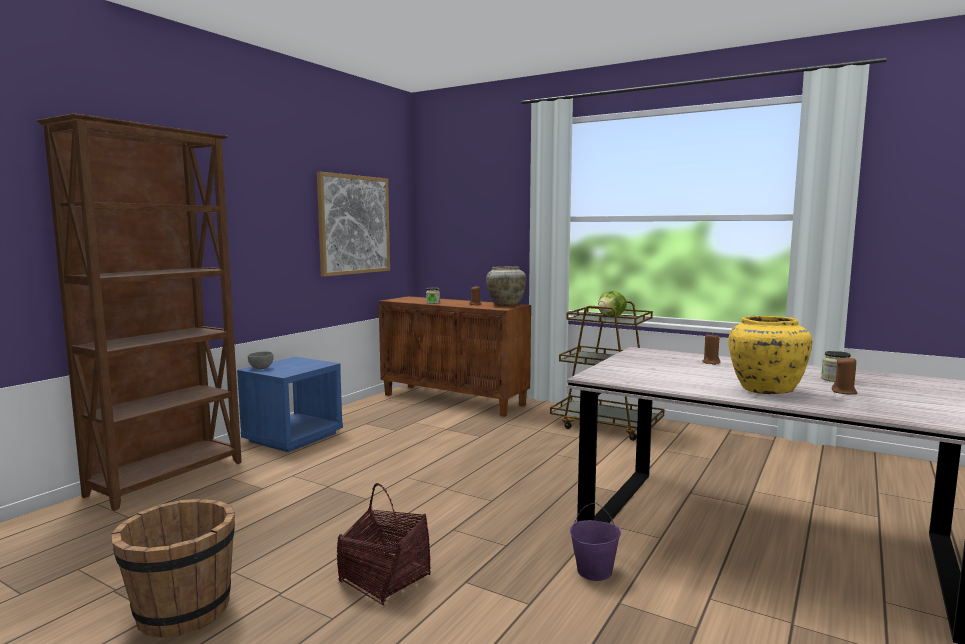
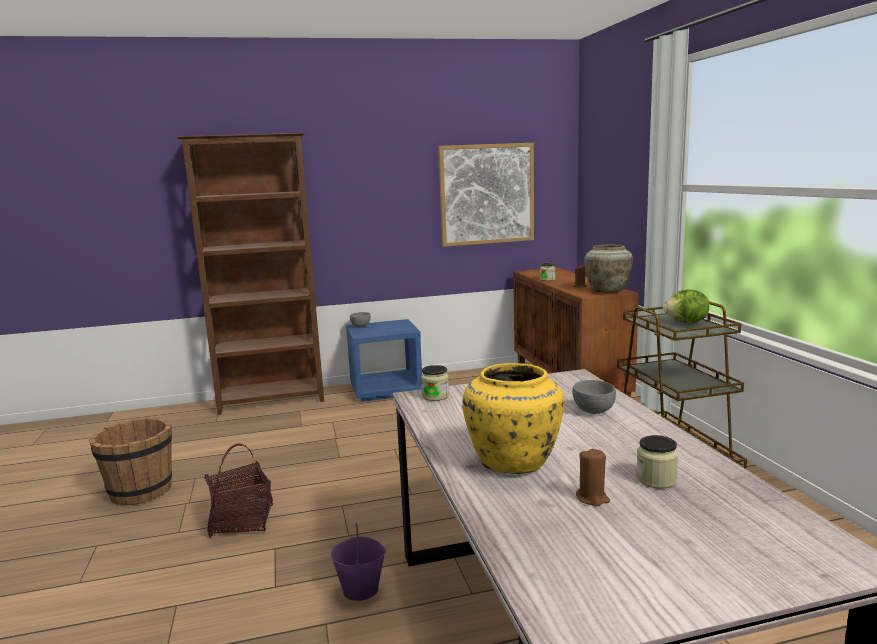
camera: 45 degrees right, 5 degrees up
brown candle [702,335,721,365] -> grey bowl [572,380,616,414]
none -> jar [421,365,449,401]

